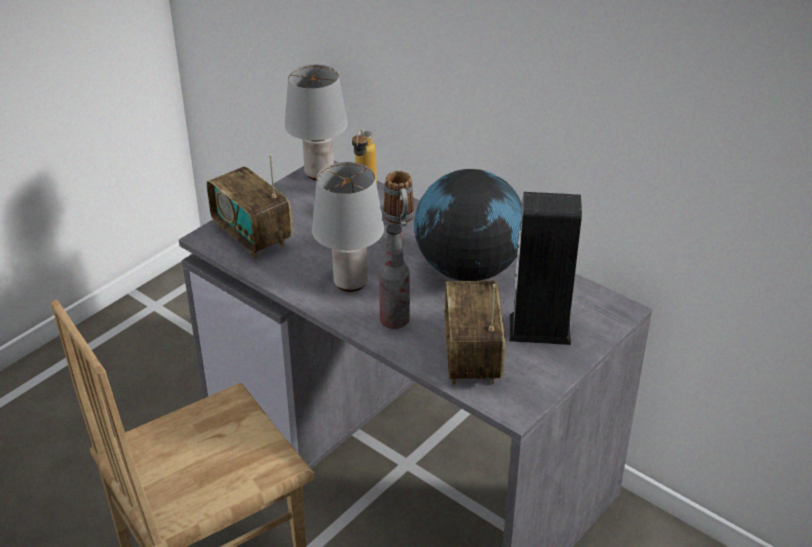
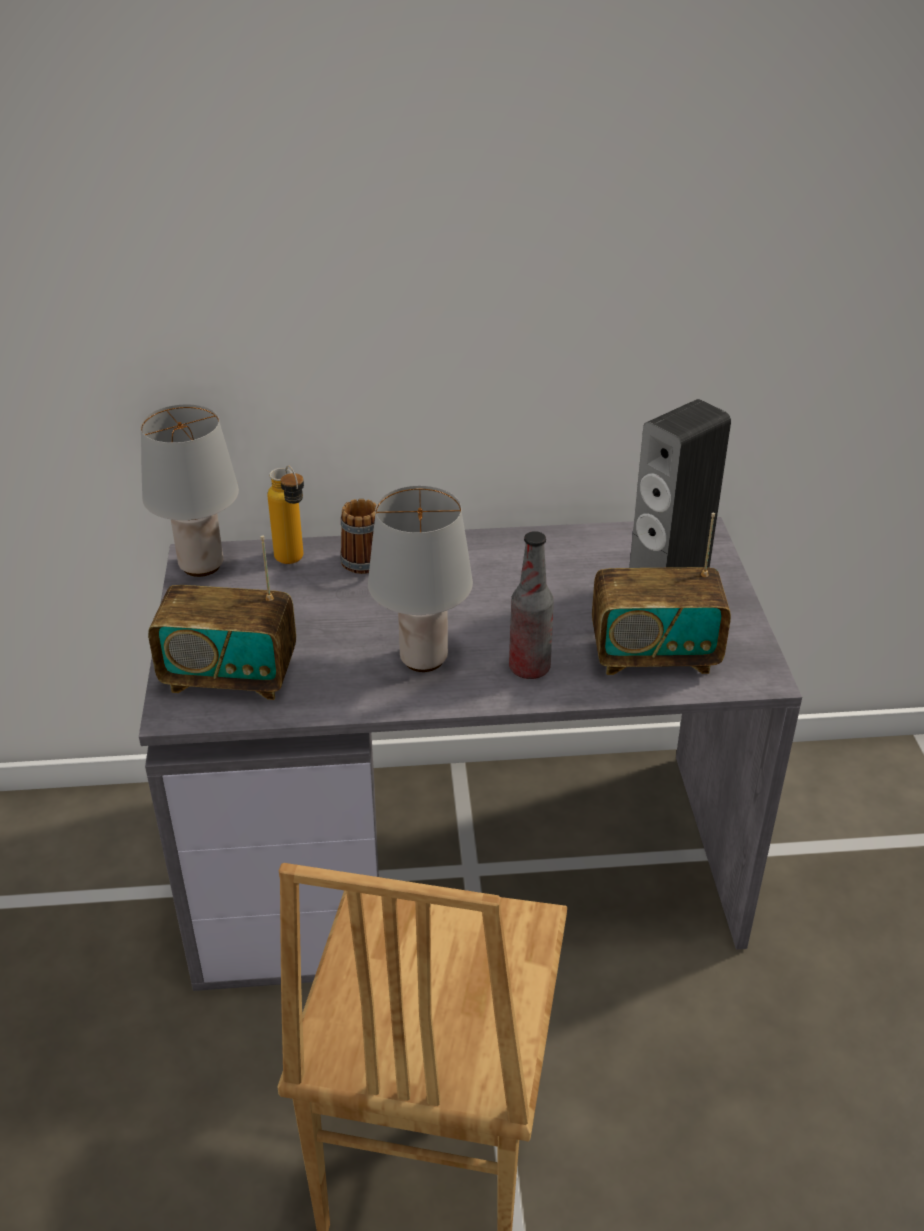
camera: 45 degrees left, 0 degrees up
globe [414,169,522,281] -> none
radio [445,281,505,385] -> radio turned 45 degrees counterclockwise [592,513,731,675]

